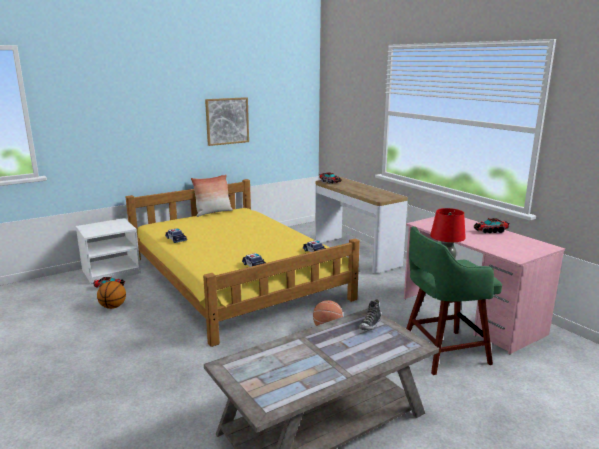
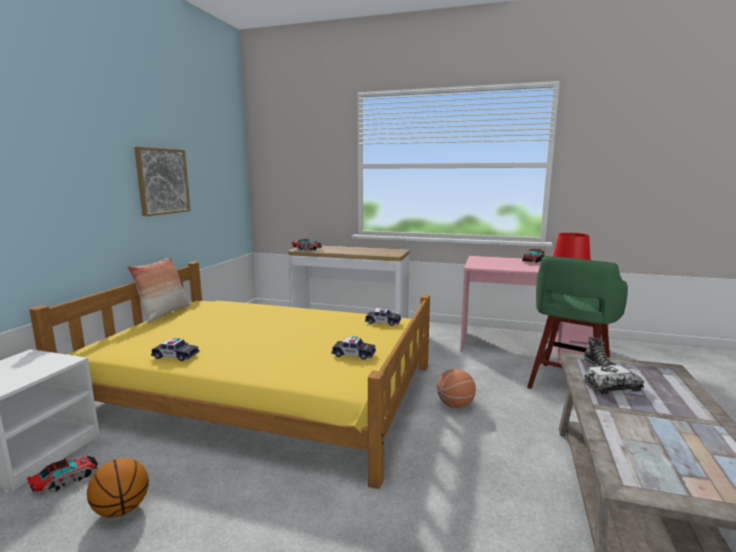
camera: 40 degrees left, 5 degrees down
none -> toy truck [584,365,644,394]

